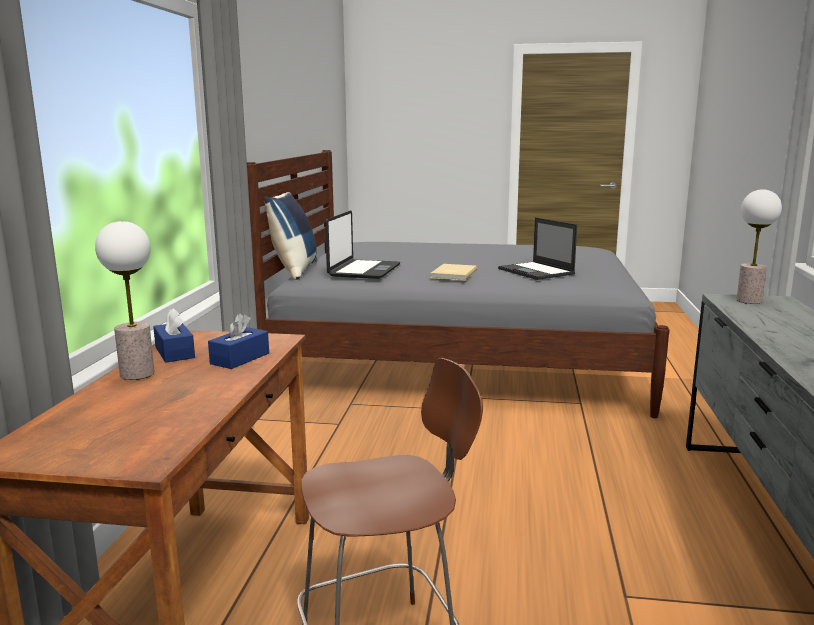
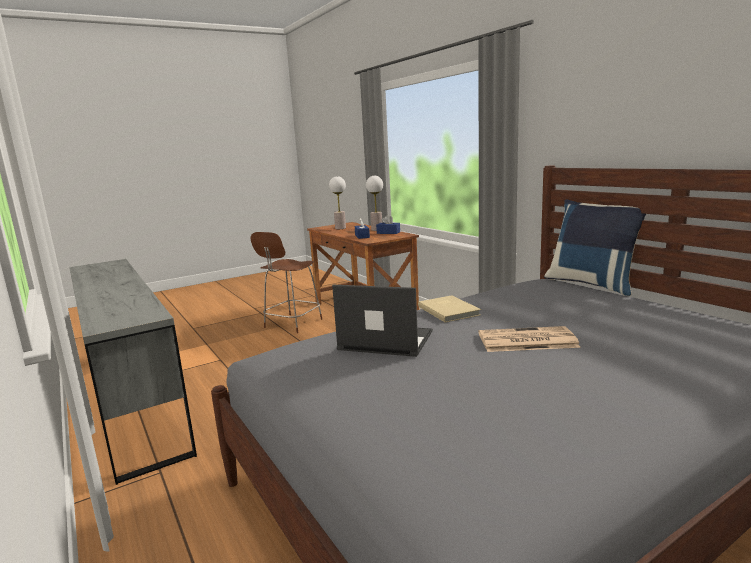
camera: 140 degrees right, 0 degrees up
laptop [325,210,400,279] -> none
table lamp [736,189,782,304] -> table lamp moved to [329,176,346,229]
none -> newspaper [478,326,581,352]

